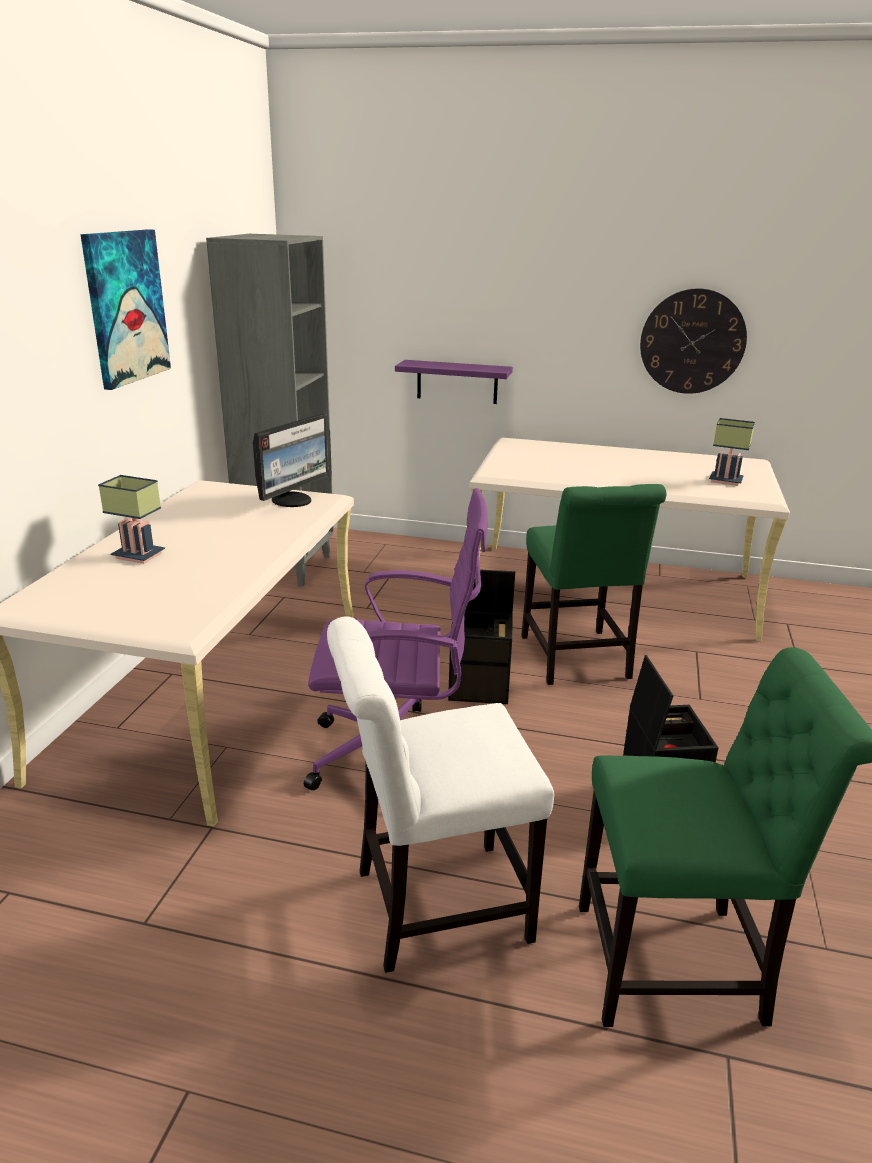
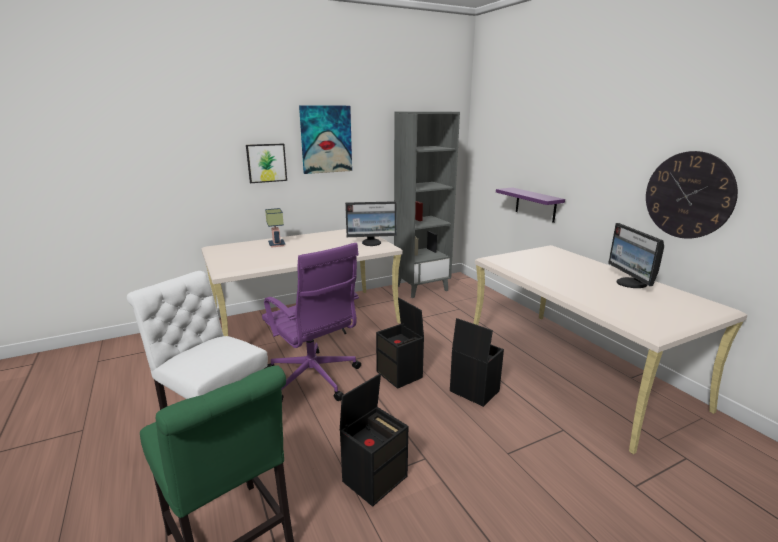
camera: 50 degrees right, 5 degrees down
green chair [521,484,666,685] -> black storage box [450,318,504,407]
table lamp [709,418,755,486] -> none
none -> picture [246,143,287,183]
none -> monitor [608,223,664,288]

